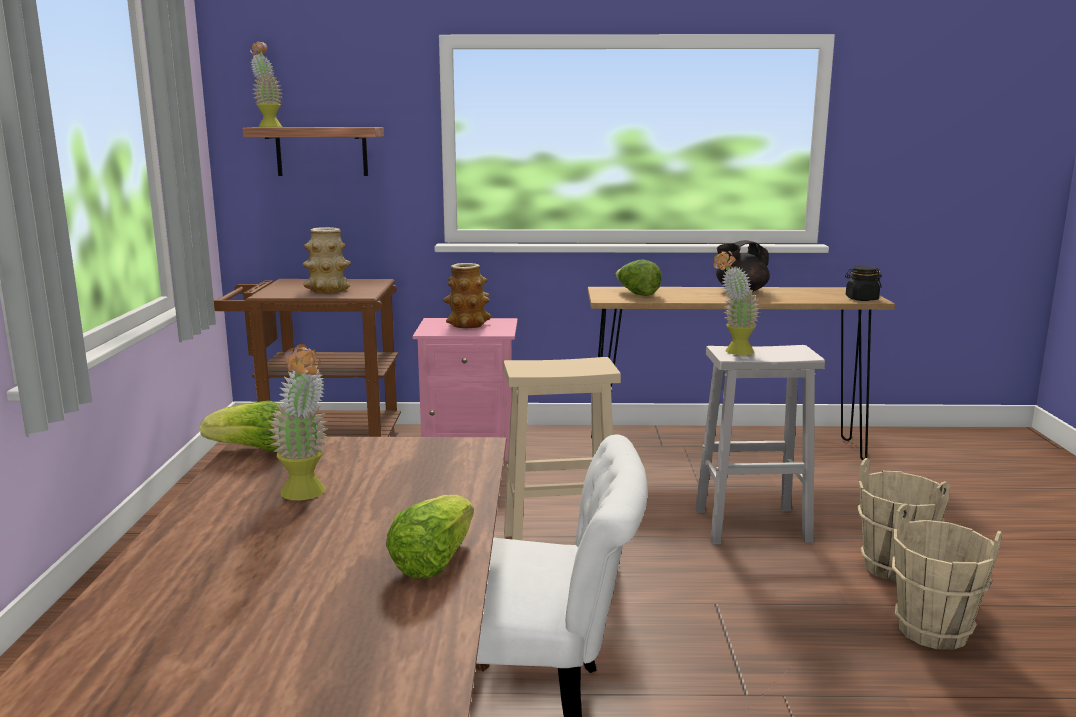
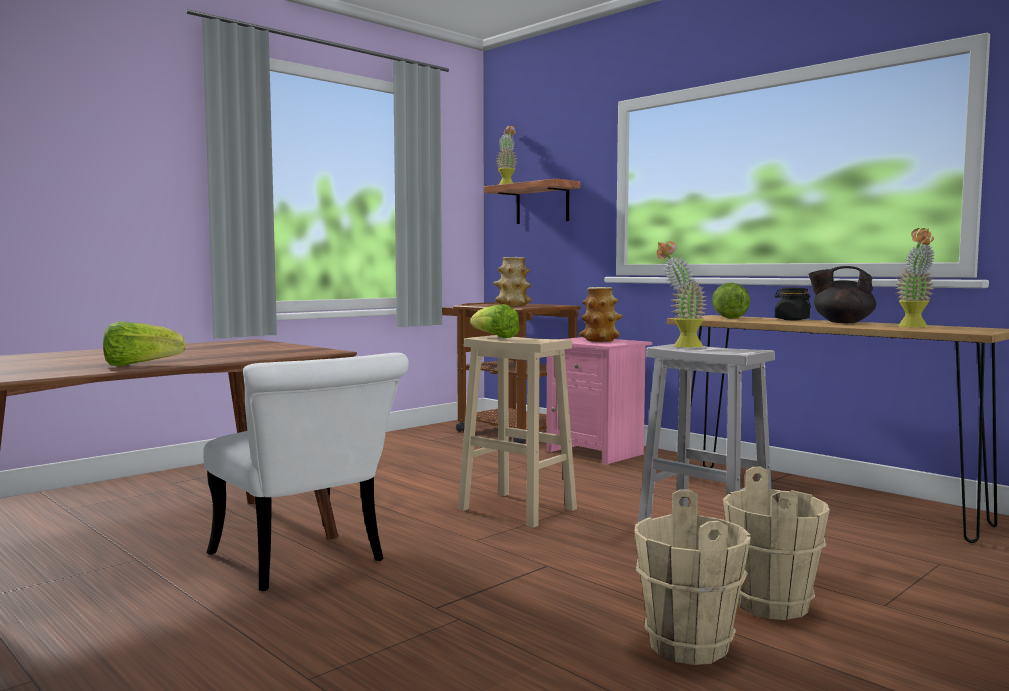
camera: 45 degrees right, 10 degrees down
lettuce [200,401,280,451] -> lettuce moved to [470,304,520,338]
potted plant [269,344,328,500] -> potted plant moved to [896,228,934,327]
black jar [845,266,882,301] -> black jar moved to [775,288,811,320]

